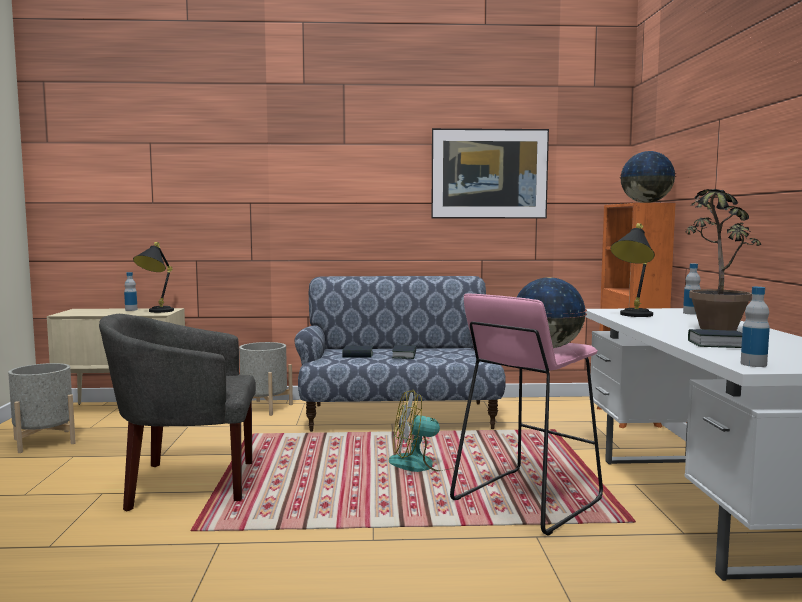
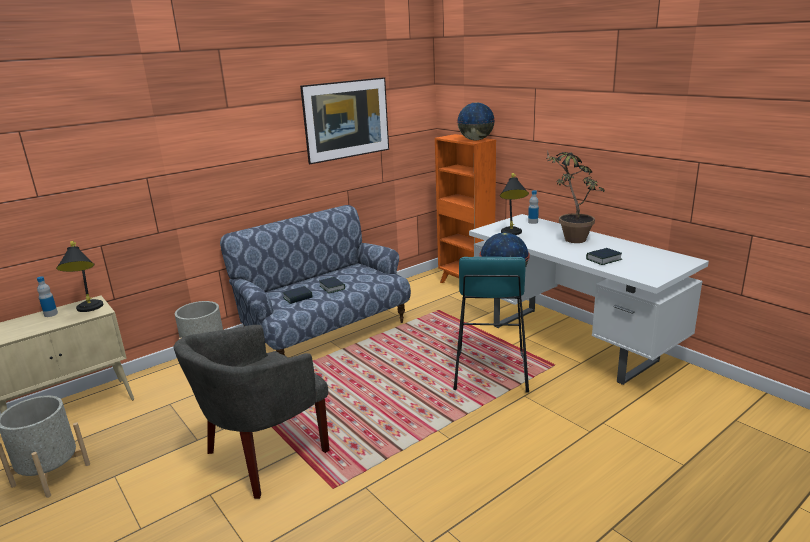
camera: 35 degrees left, 15 degrees up
fan [389,390,455,472] -> none
pink stool [450,293,603,536] -> turquoise stool [453,257,529,393]
bottle [740,287,770,367] -> none

